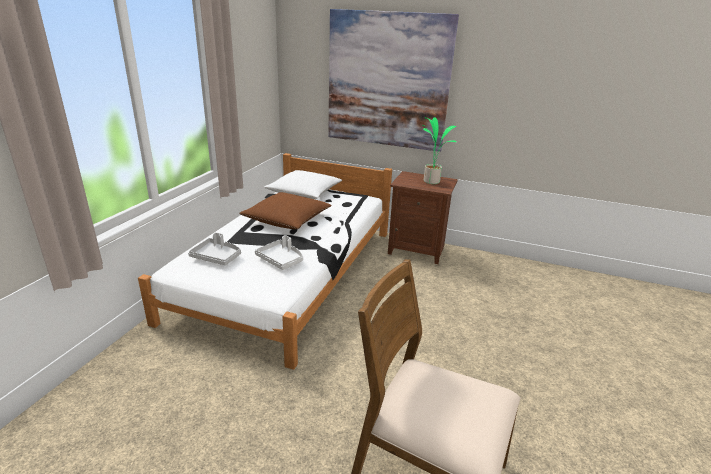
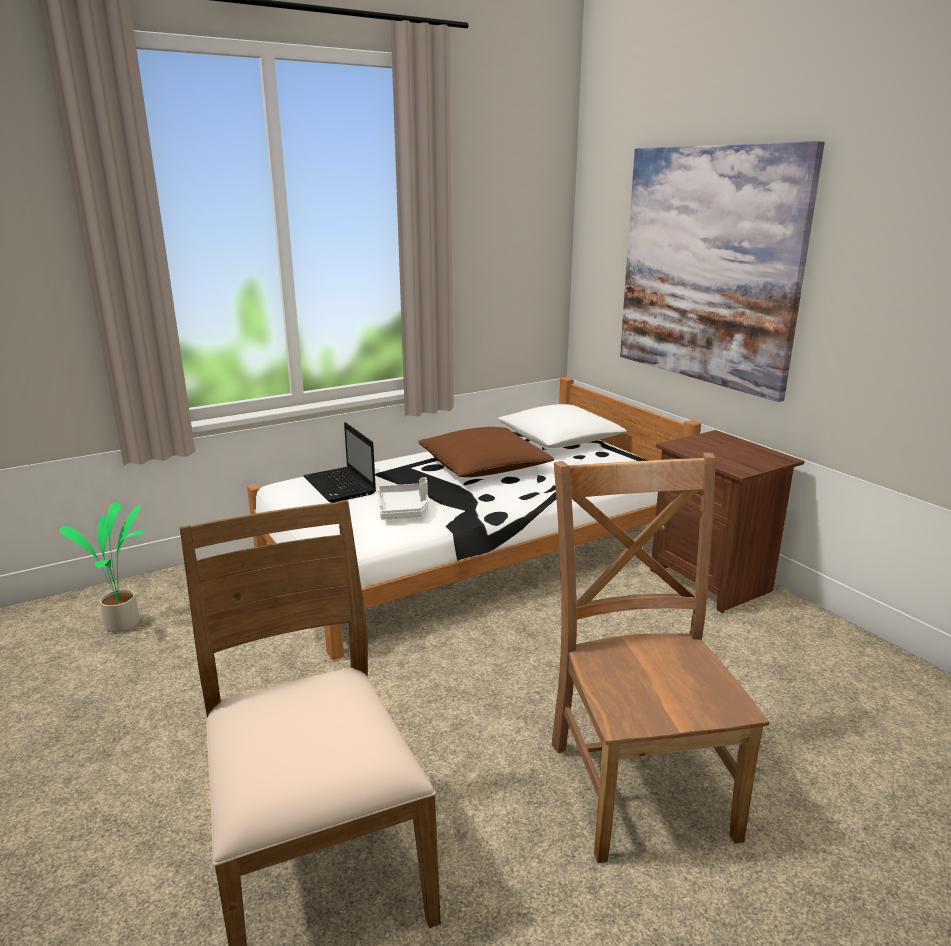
camera: 40 degrees right, 5 degrees down
grey tray [188,232,241,265] -> laptop [303,422,376,503]
potted plant [422,117,457,184] -> potted plant moved to [59,502,145,632]
none -> brown chair [551,453,769,863]

